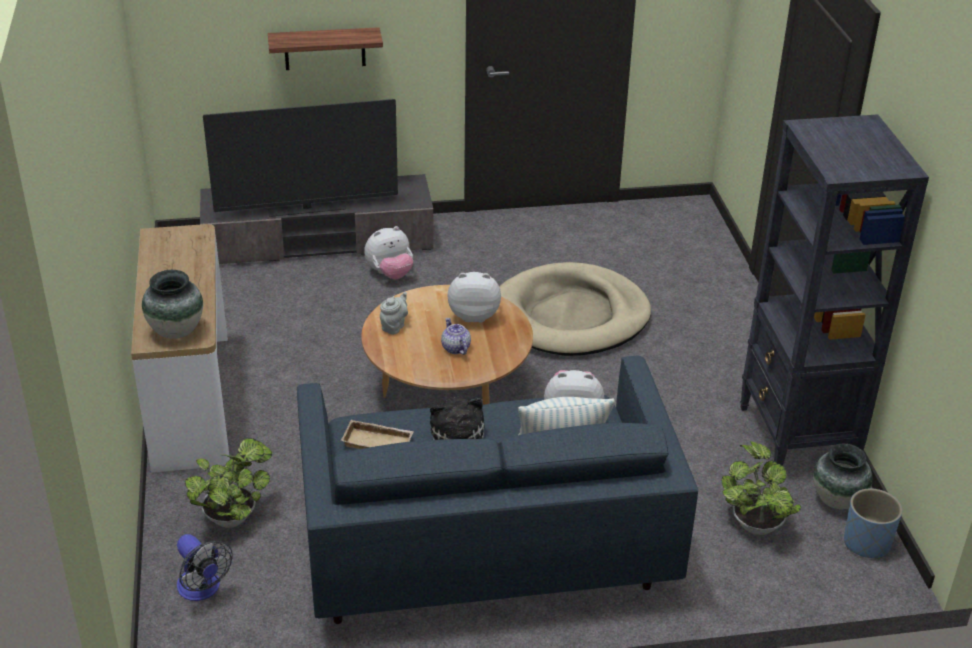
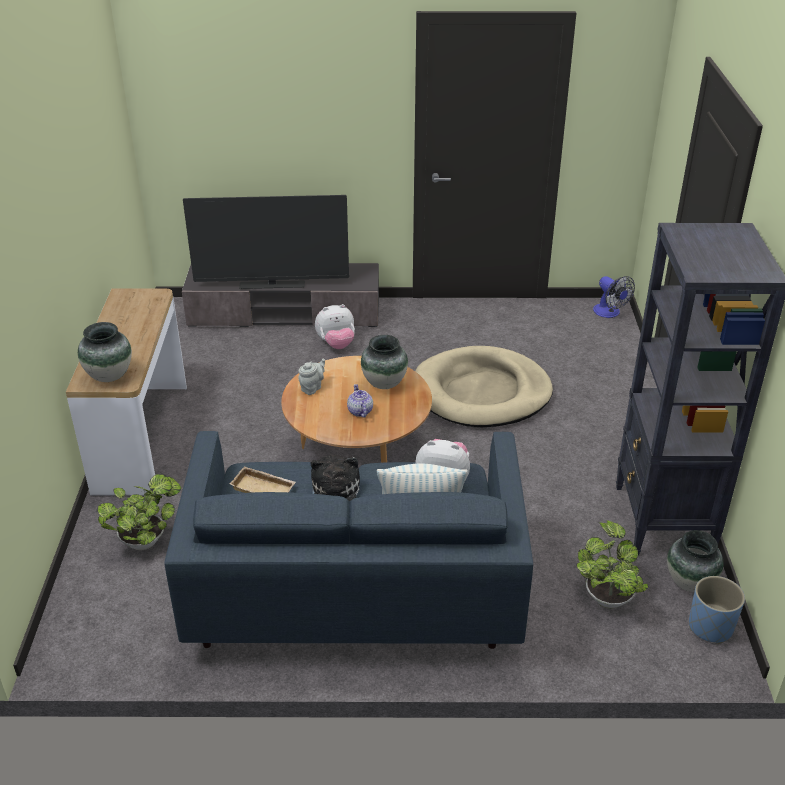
camera: 10 degrees right, 0 degrees up
fan [177,534,233,601] -> fan moved to [593,276,635,318]
shelf [268,27,383,70] -> none
plush toy [447,272,501,323] -> vase [361,335,408,389]

